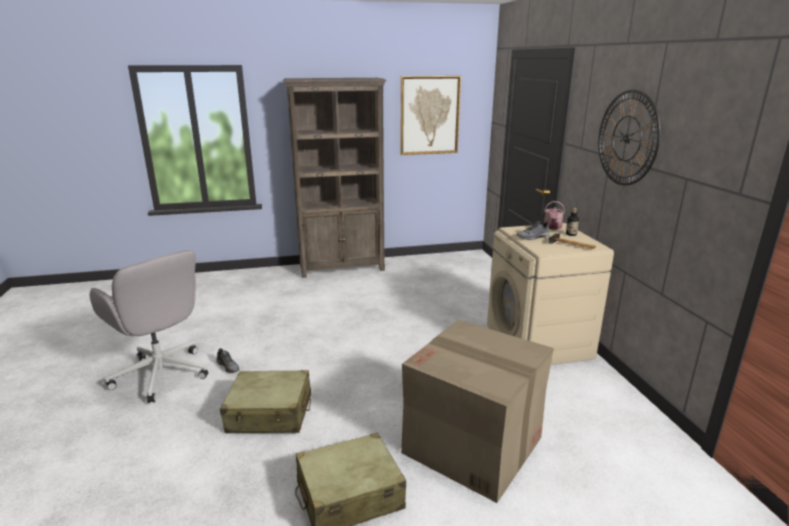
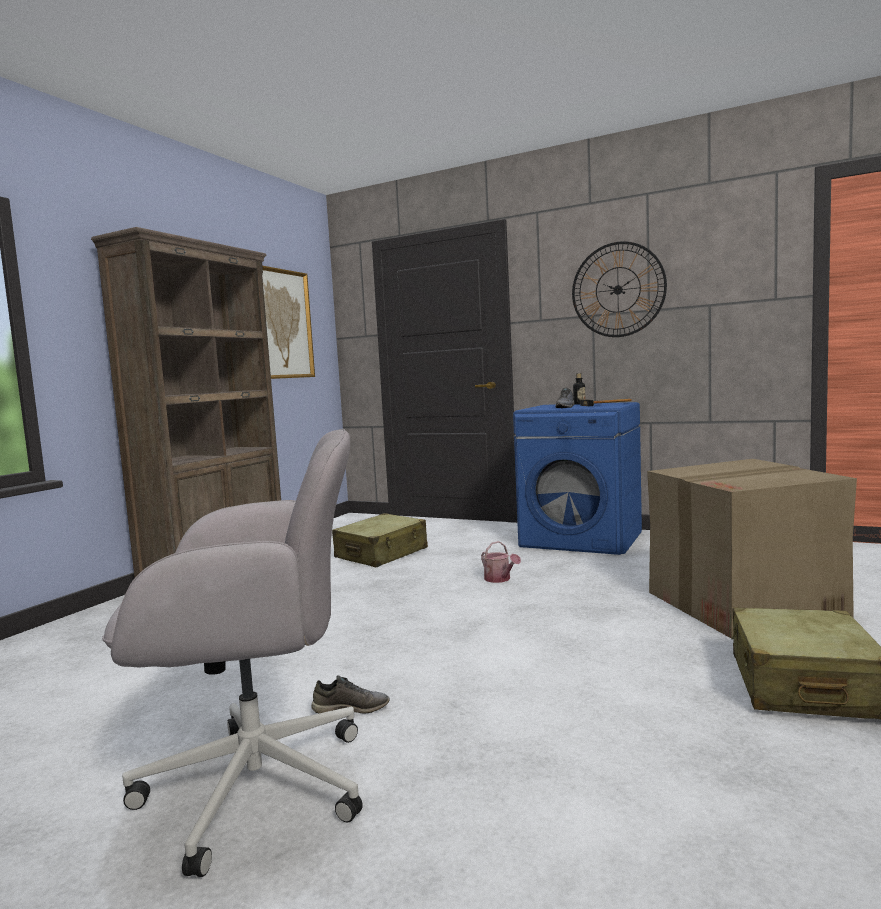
camera: 50 degrees left, 15 degrees down
beige suitcase [220,370,311,433] -> beige suitcase moved to [332,513,428,567]
beige washing machine [487,223,614,365] -> blue washing machine [513,402,642,555]
watering can [544,201,565,230] -> watering can moved to [481,541,521,583]

